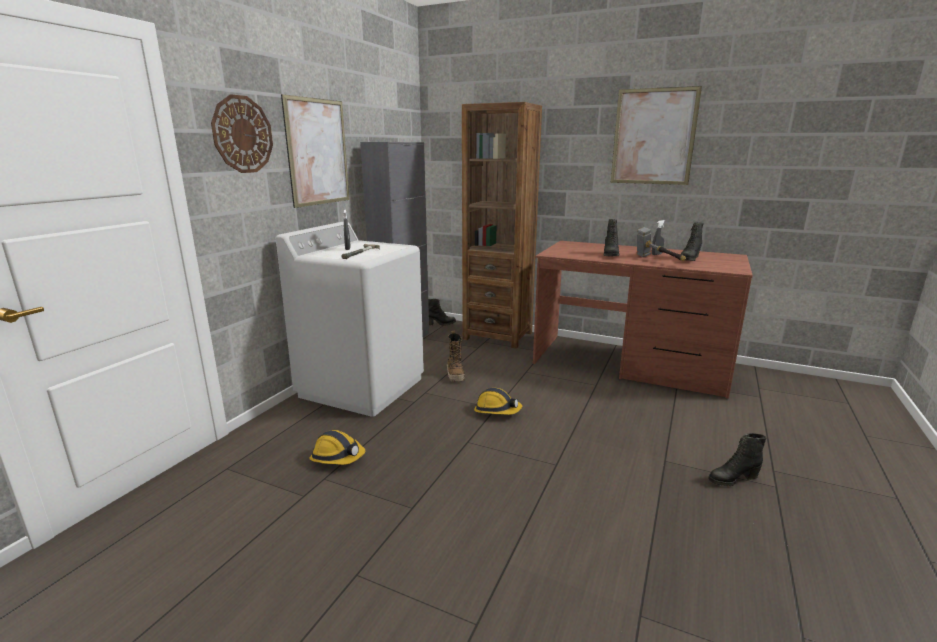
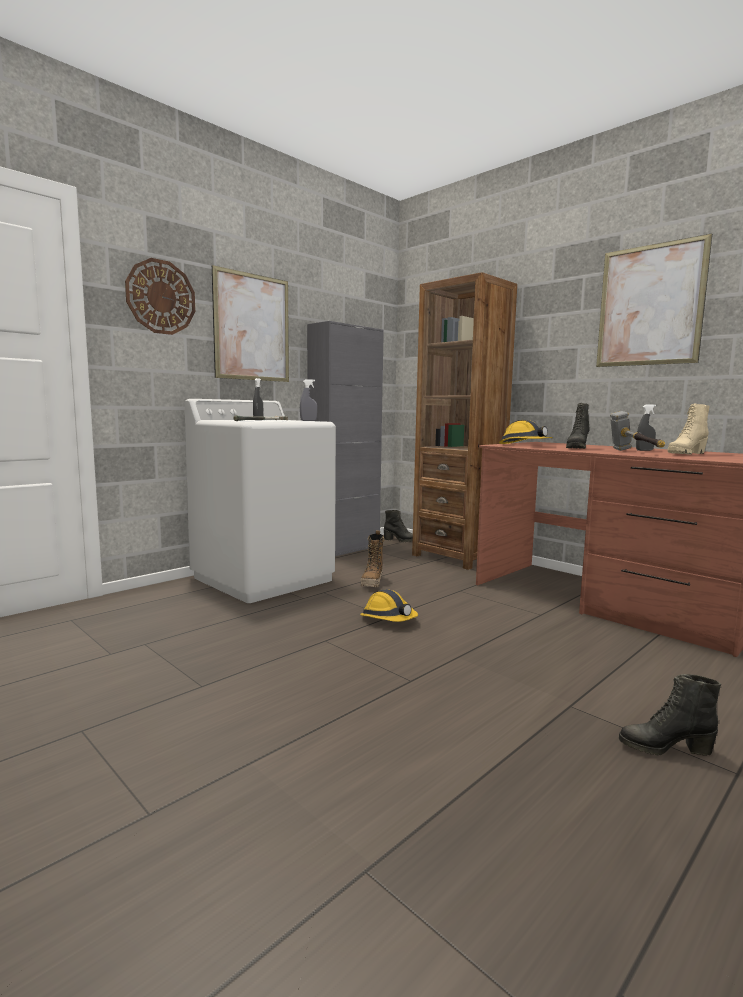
camera: 20 degrees right, 10 degrees down
hard hat [309,430,365,465] -> hard hat moved to [499,420,553,444]
black boot [681,222,704,261] -> beige boot [667,403,710,455]
none -> grey spray bottle [300,379,317,421]

